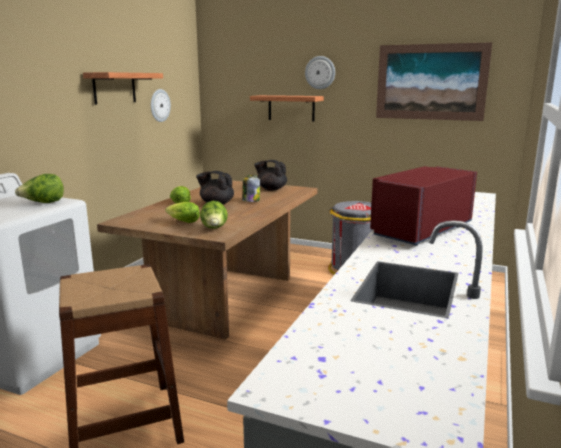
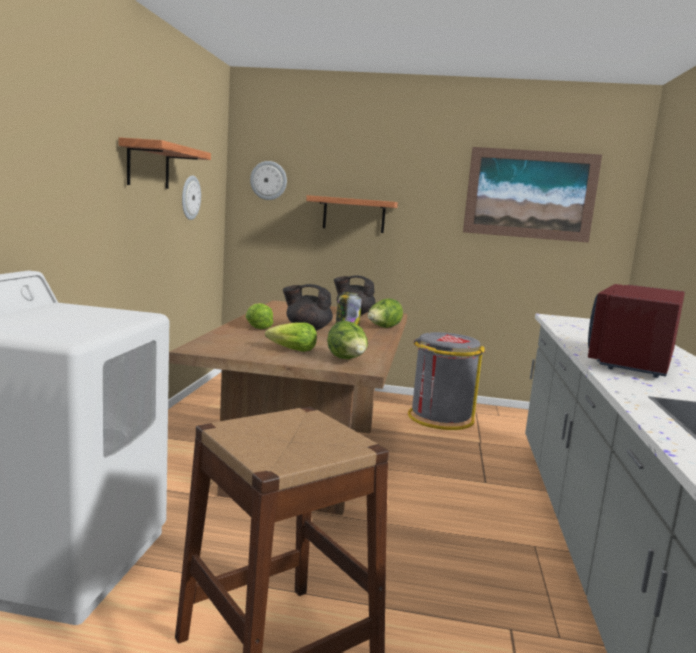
camera: 15 degrees left, 5 degrees down
lettuce [15,174,64,203] -> lettuce moved to [367,299,403,328]
wall clock [305,56,335,89] -> wall clock moved to [250,161,287,200]

